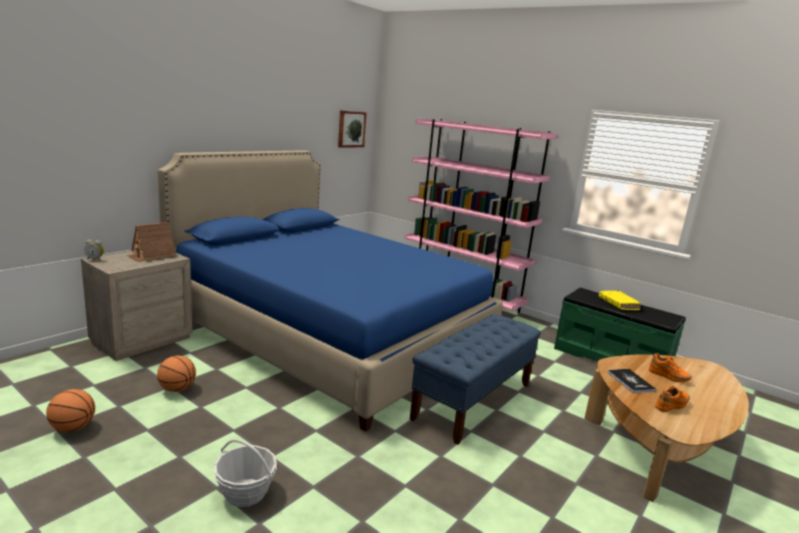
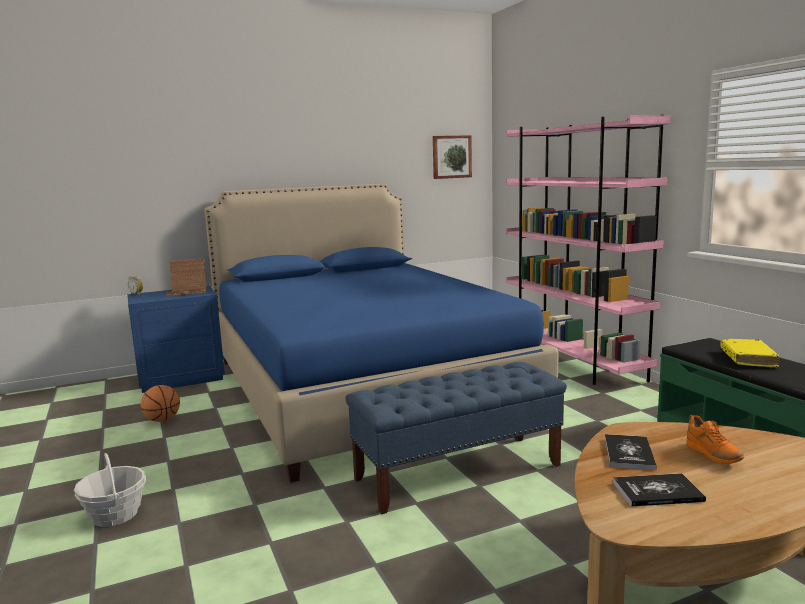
camera: 30 degrees right, 5 degrees down
basketball [46,389,95,432] -> none
beige nightstand [81,251,193,361] -> blue nightstand [127,286,225,393]
orange shoe [655,386,690,412] -> book [613,473,706,507]

